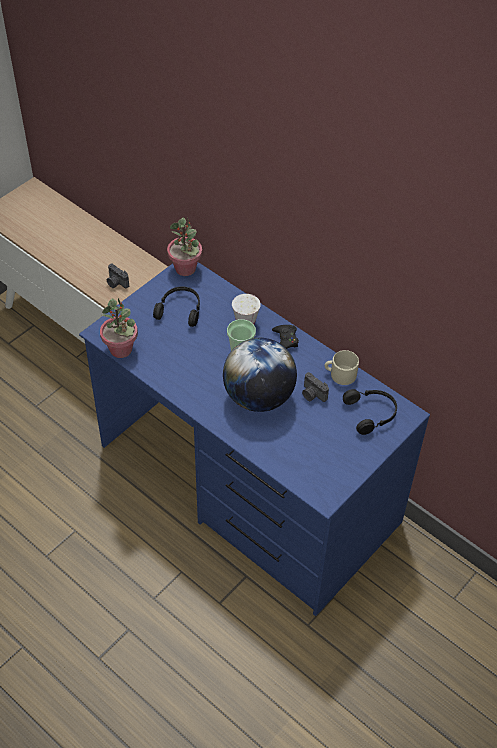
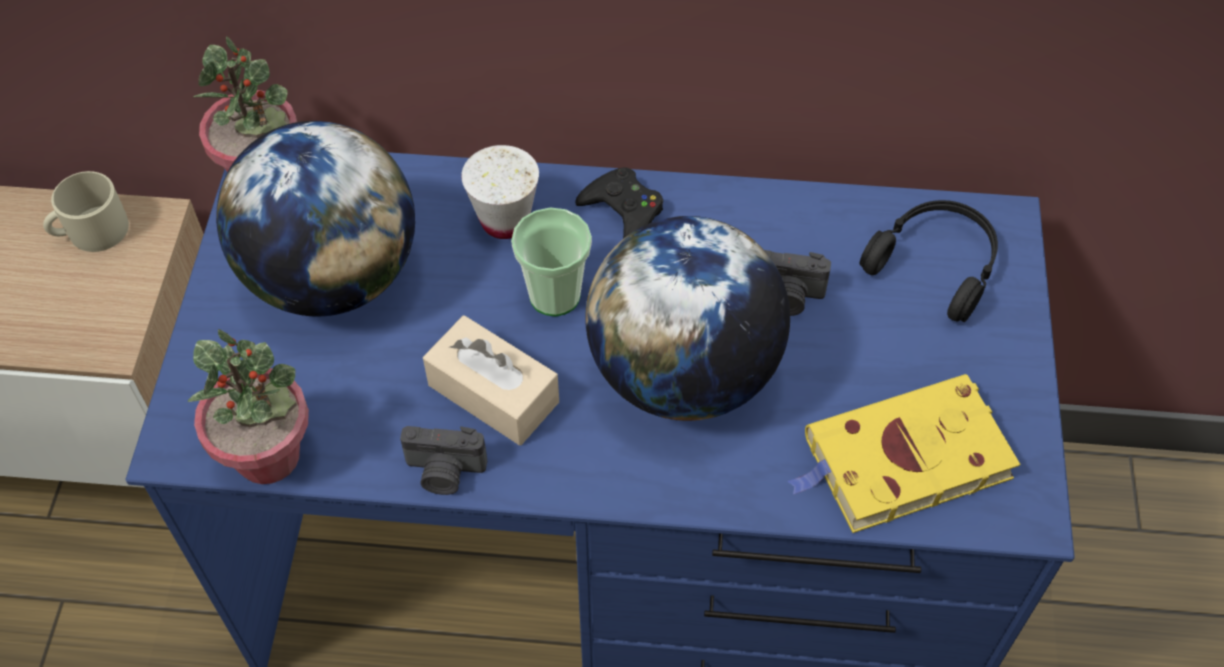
camera: 35 degrees left, 5 degrees up
camera [107,263,129,288] -> camera moved to [400,426,487,495]
black headphones [153,287,200,327] -> globe [216,121,415,317]
beige mug [325,350,359,385] -> beige mug moved to [43,171,129,252]
none -> beige tissue box [423,315,559,446]
none -> yellow book [787,374,1021,533]

